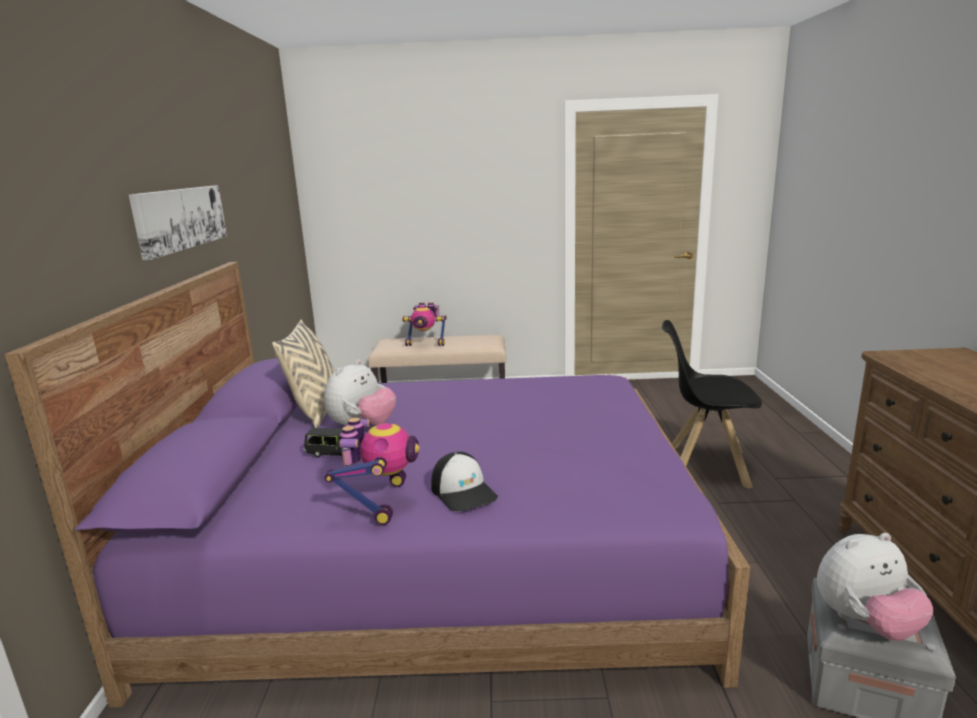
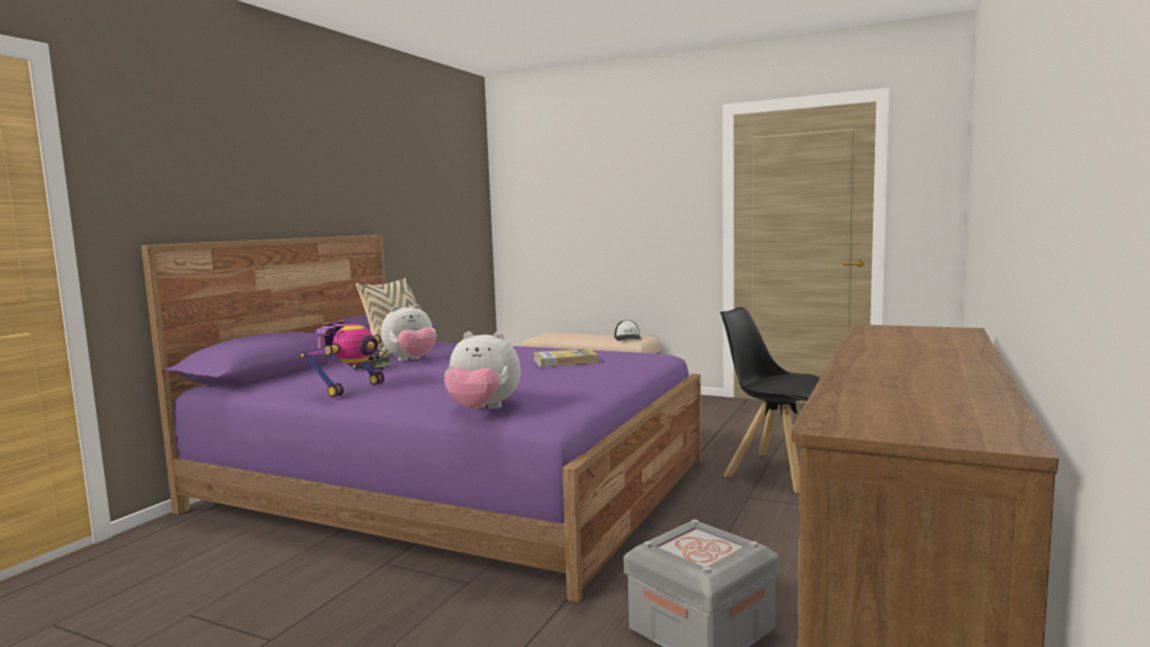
camera: 25 degrees right, 10 degrees down
picture [129,186,227,260] -> none
toy robot [402,302,447,346] -> none
cap [431,452,498,511] -> cap moved to [614,320,642,341]
plush toy [817,533,934,641] -> plush toy moved to [444,332,521,409]
none -> book [533,348,598,367]

